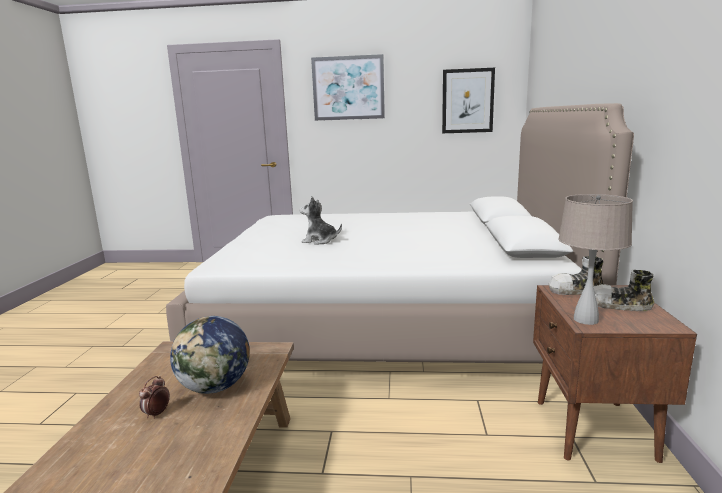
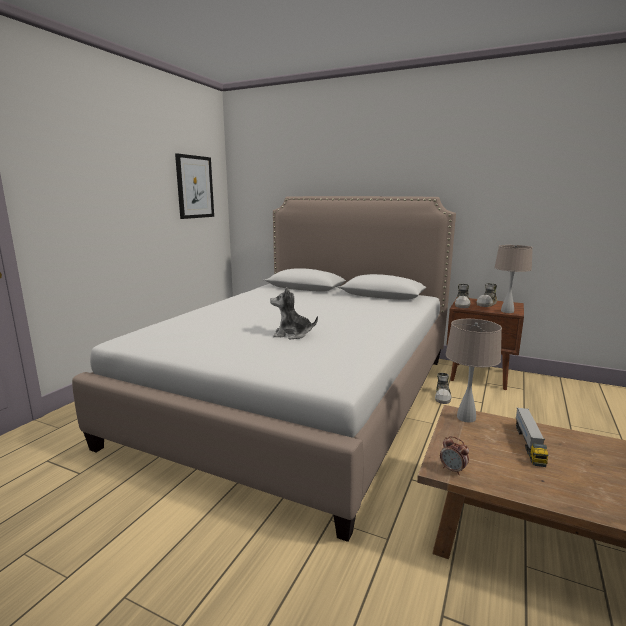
camera: 70 degrees left, 0 degrees up
alarm clock [139,376,170,419] -> alarm clock moved to [440,436,469,475]
globe [170,316,250,394] -> toy truck [516,407,549,467]
plush toy [299,197,342,245] -> plush toy turned 60 degrees clockwise [270,287,318,339]
picture [311,54,385,121] -> none
none -> shoe [435,373,451,404]
none -> beige table lamp [446,319,502,423]

